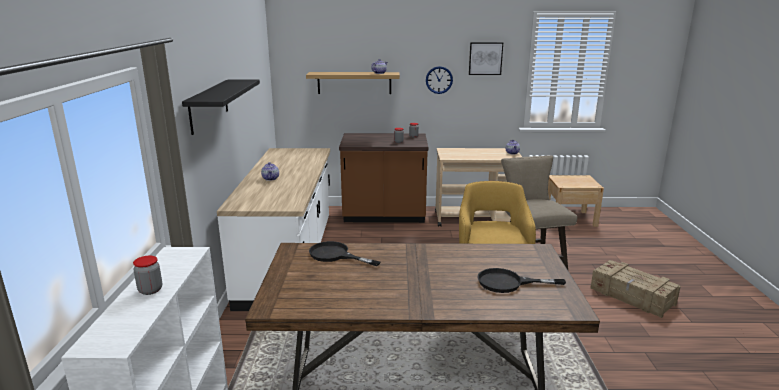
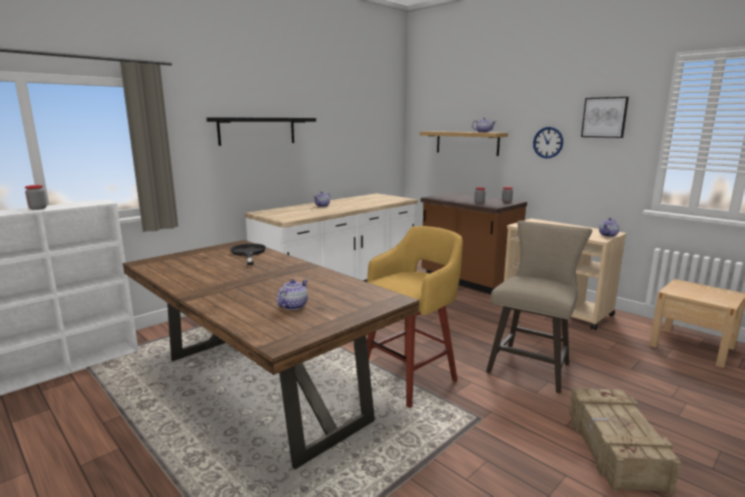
camera: 45 degrees right, 5 degrees down
black frying pan [478,268,566,293] -> teapot [277,279,308,310]

